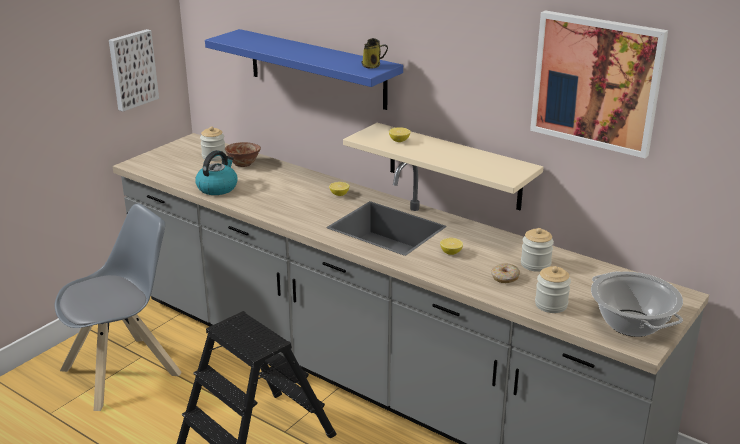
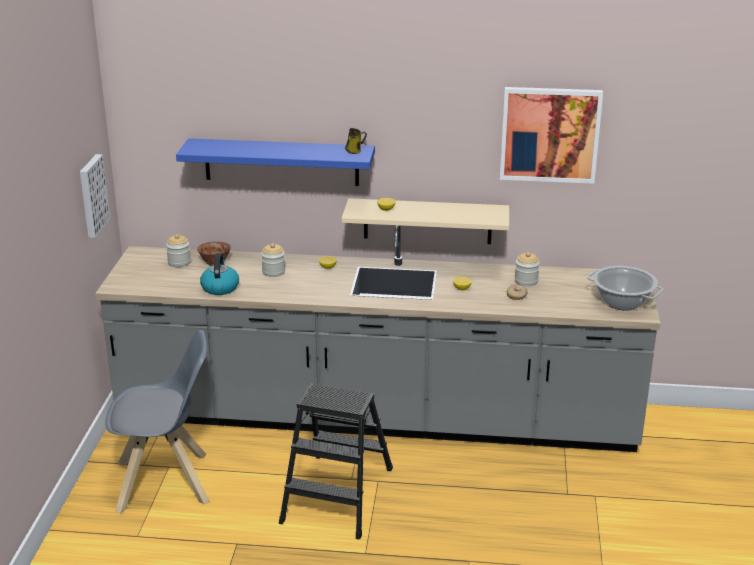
camera: 30 degrees left, 0 degrees up
grey chair [55,203,182,411] -> grey chair turned 60 degrees clockwise [105,330,209,513]
jar [535,266,571,313] -> jar moved to [261,243,285,277]

